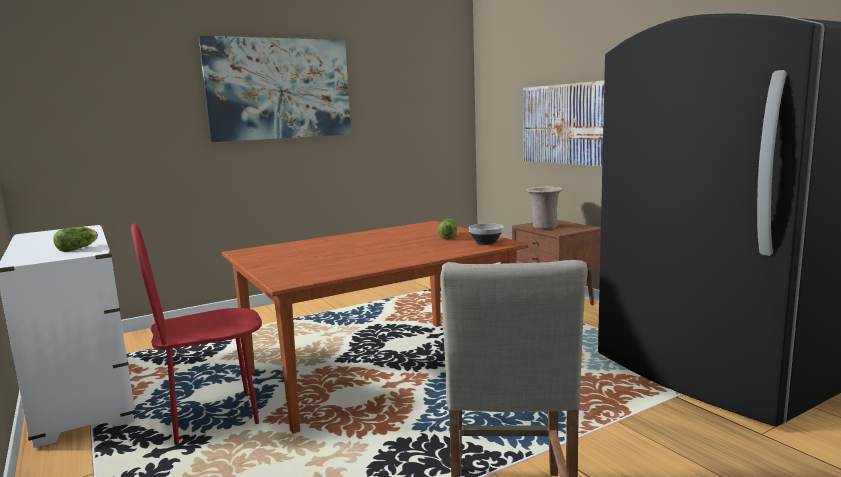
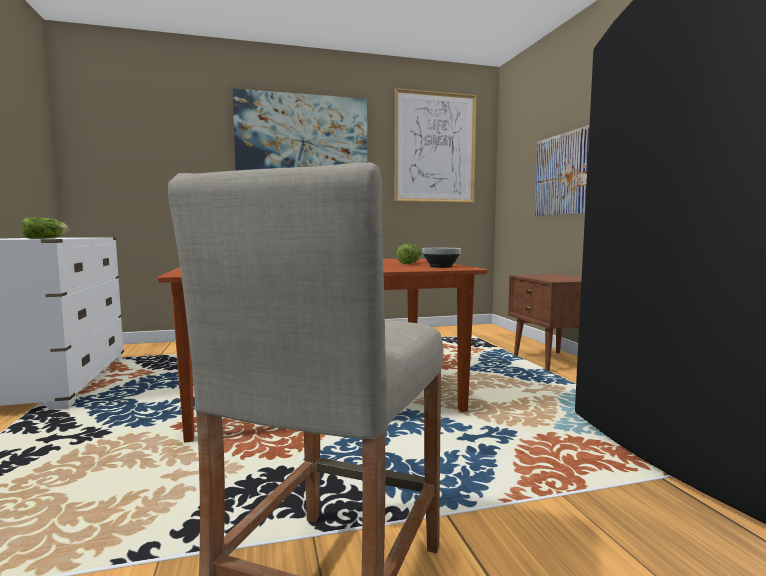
camera: 15 degrees right, 5 degrees down
red chair [131,224,262,445] -> none
beige vase [526,186,563,229] -> none
none -> picture [395,88,477,203]

